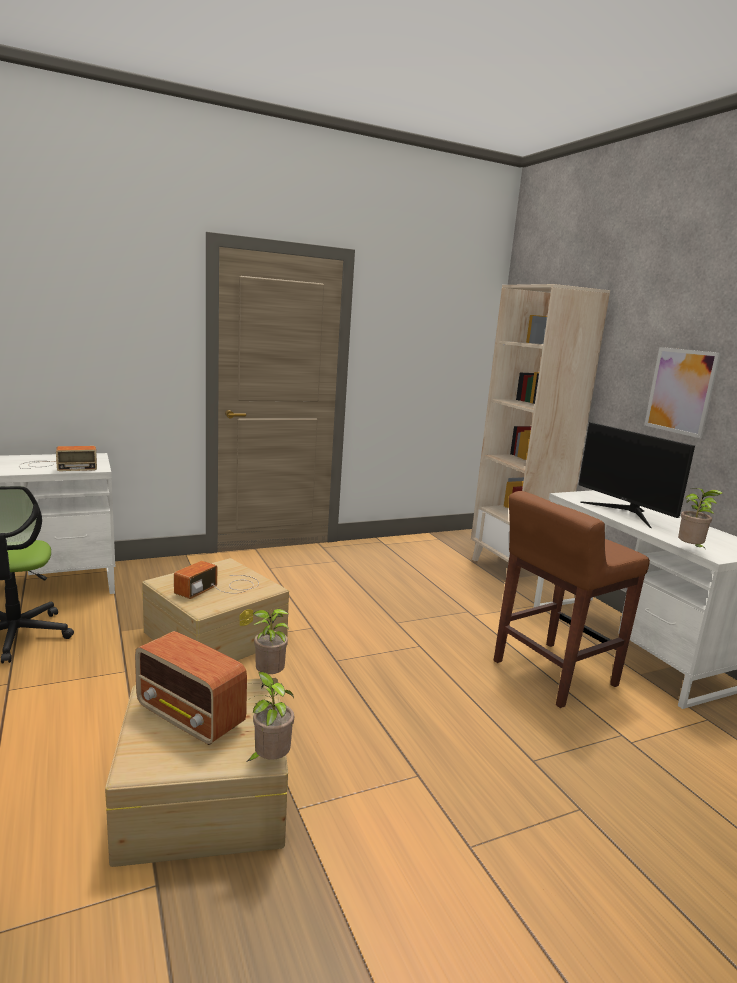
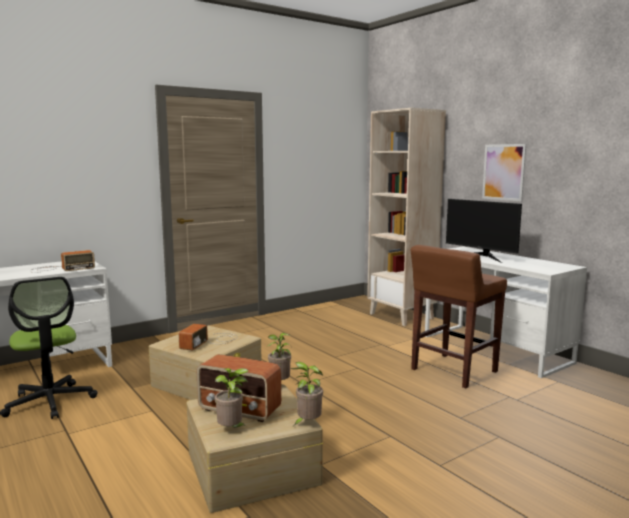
camera: 10 degrees left, 5 degrees down
potted plant [678,488,723,551] -> potted plant moved to [215,368,249,428]

